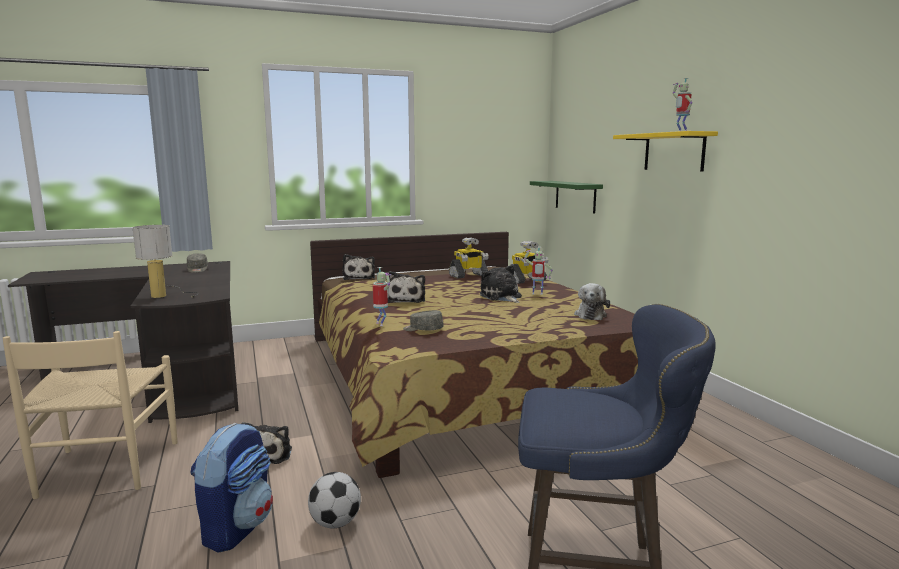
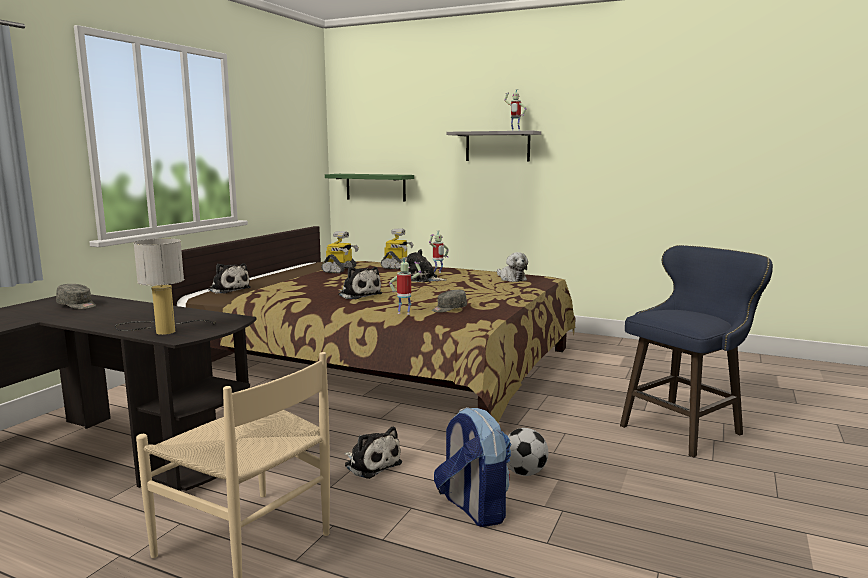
camera: 45 degrees left, 0 degrees up
yellow shelf [613,131,718,171] -> grey shelf [447,131,541,162]

